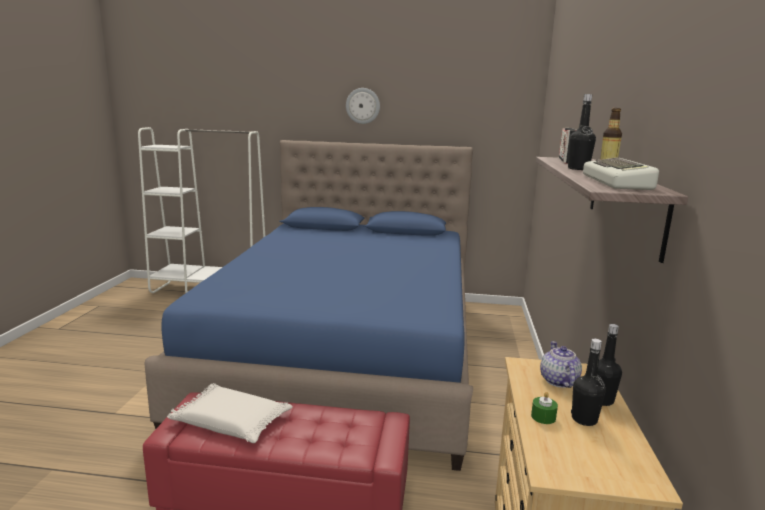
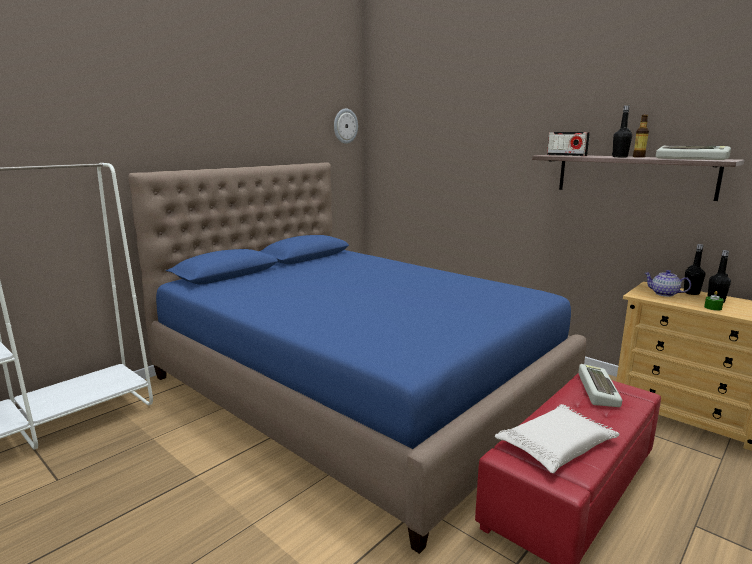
camera: 55 degrees left, 0 degrees up
wall clock [346,88,380,124] -> wall clock moved to [334,109,358,144]
none -> keyboard [578,364,622,407]

